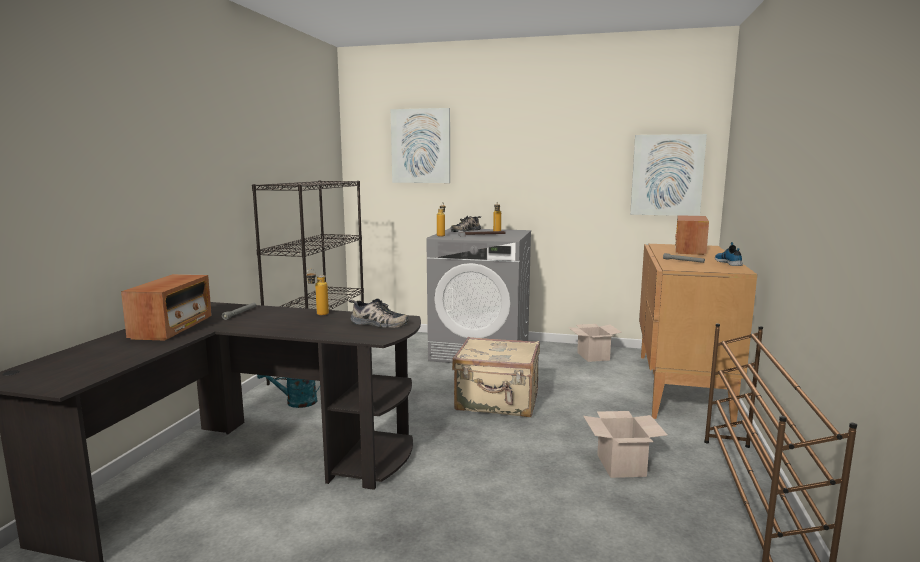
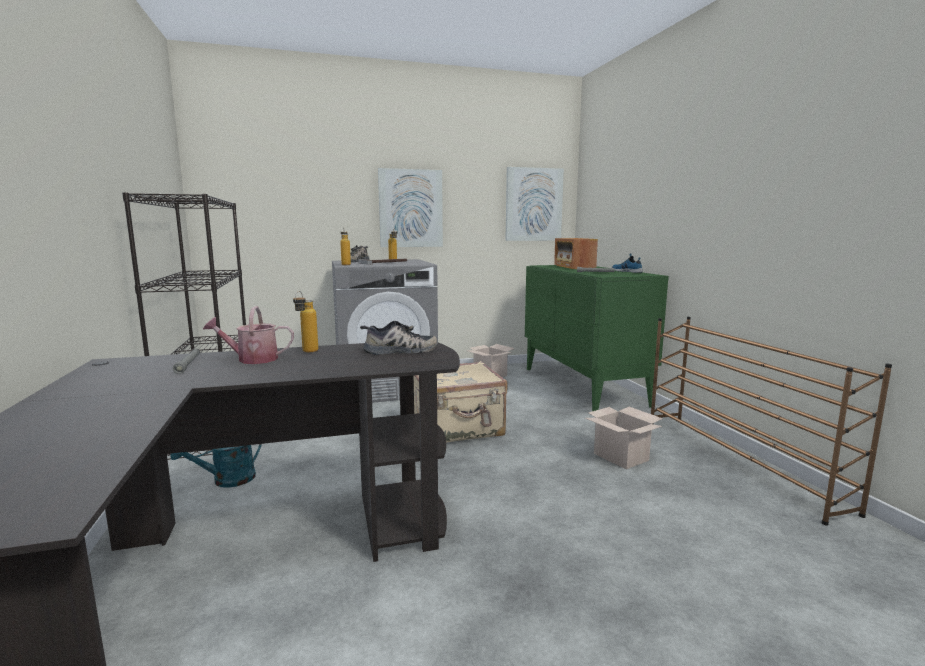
camera: 30 degrees left, 0 degrees up
radio [121,274,212,340] -> none
picture [391,108,450,183] -> picture moved to [378,168,443,247]
brown cabinet [639,244,757,427] -> green cabinet [525,265,669,411]
none -> watering can [203,306,294,364]

